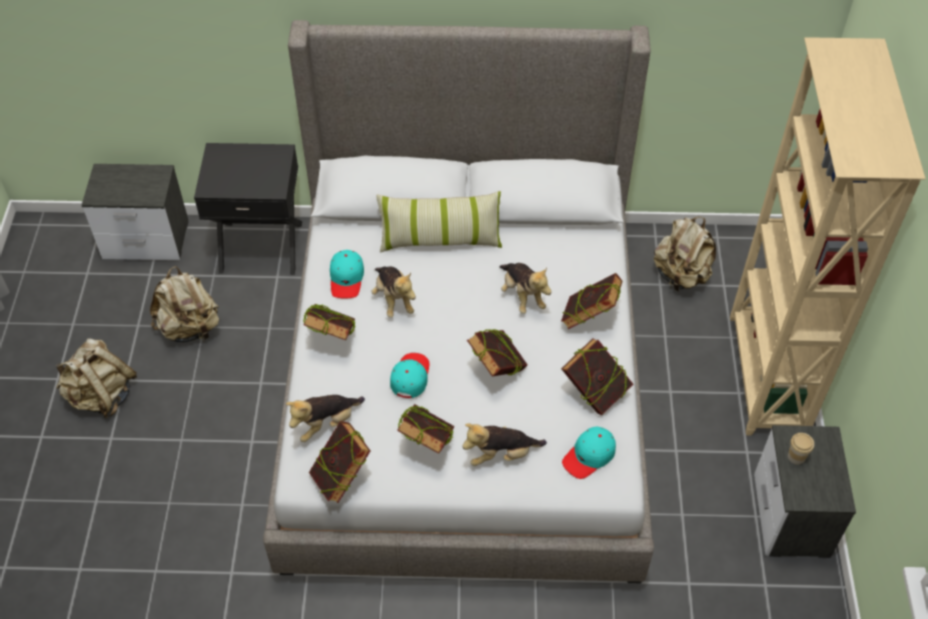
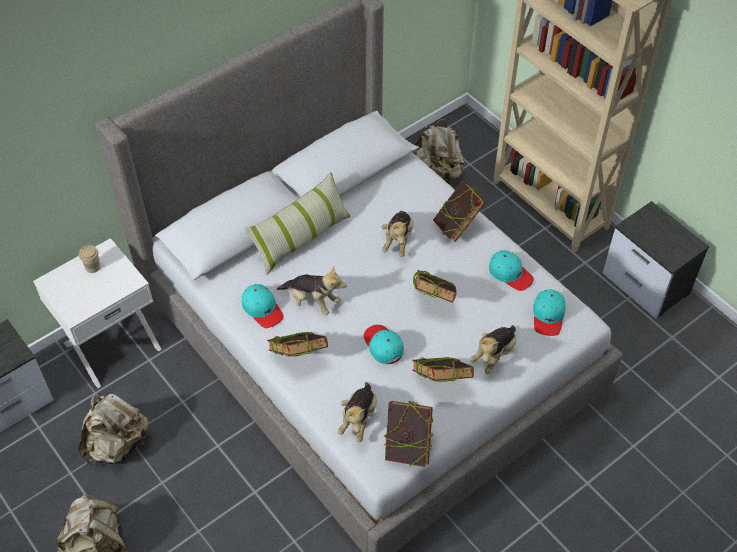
camera: 40 degrees left, 0 degrees up
black nightstand [194,143,302,275] -> white nightstand [33,238,162,388]
plush toy [499,263,551,314] -> plush toy turned 75 degrees clockwise [382,211,413,257]
book [561,338,633,415] -> turquoise cap [489,250,534,291]
cup [788,433,814,465] -> cup moved to [79,245,100,273]

